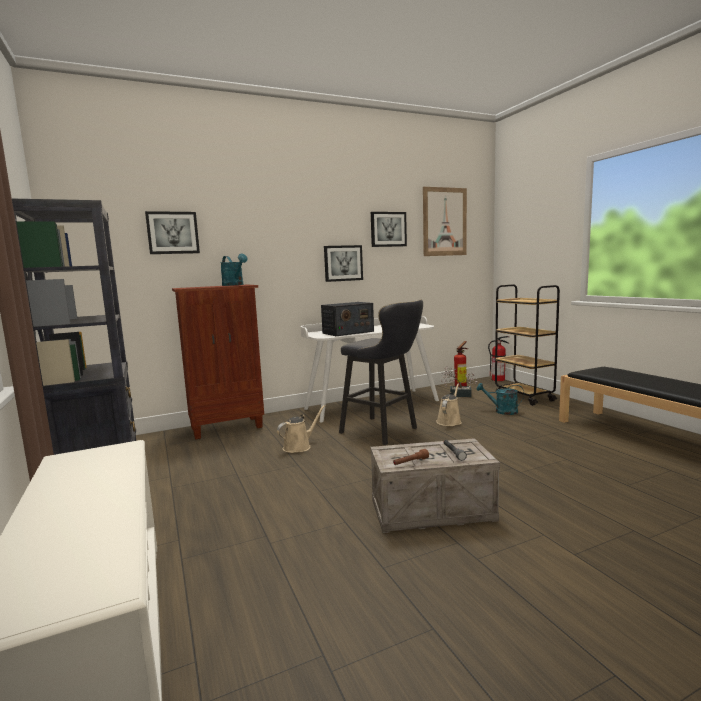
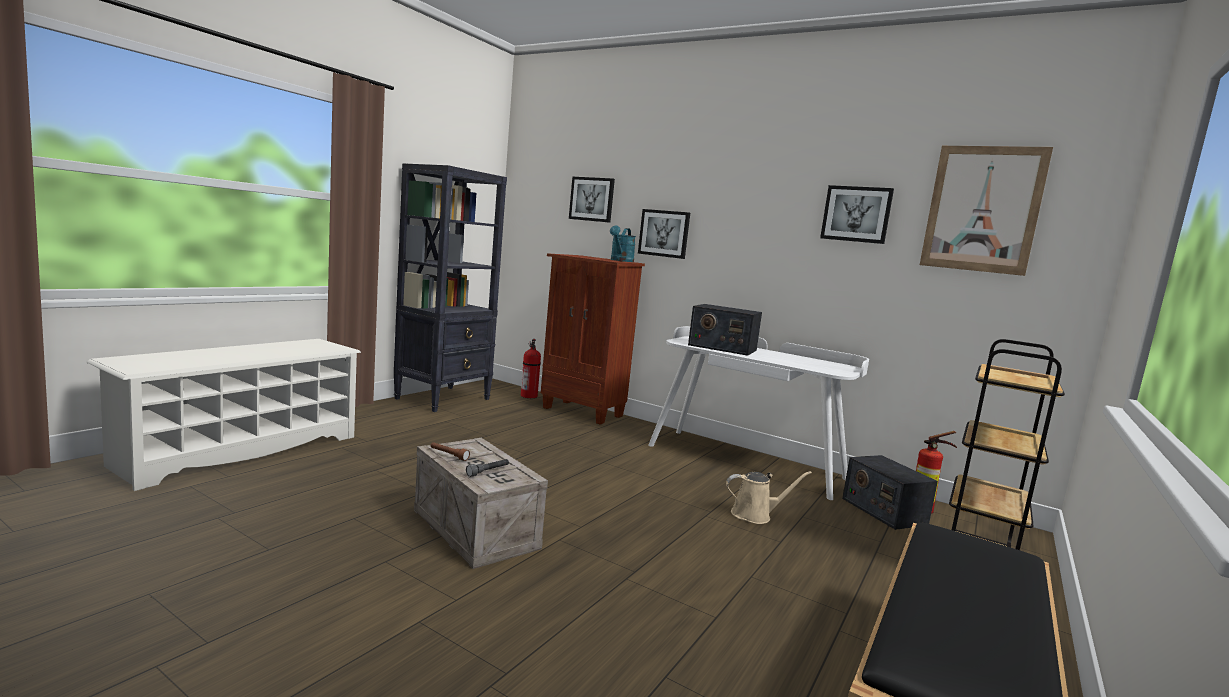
camera: 55 degrees right, 0 degrees up
beige watering can [277,405,326,453] -> none
picture [324,245,363,282] -> picture moved to [638,209,690,259]
black stool [339,299,423,445] -> none
potted plant [441,366,477,397] -> radio [842,455,938,530]
turquoise watering can [476,383,524,415] -> none
fire extinguisher [488,336,509,381] -> fire extinguisher moved to [521,339,541,398]

